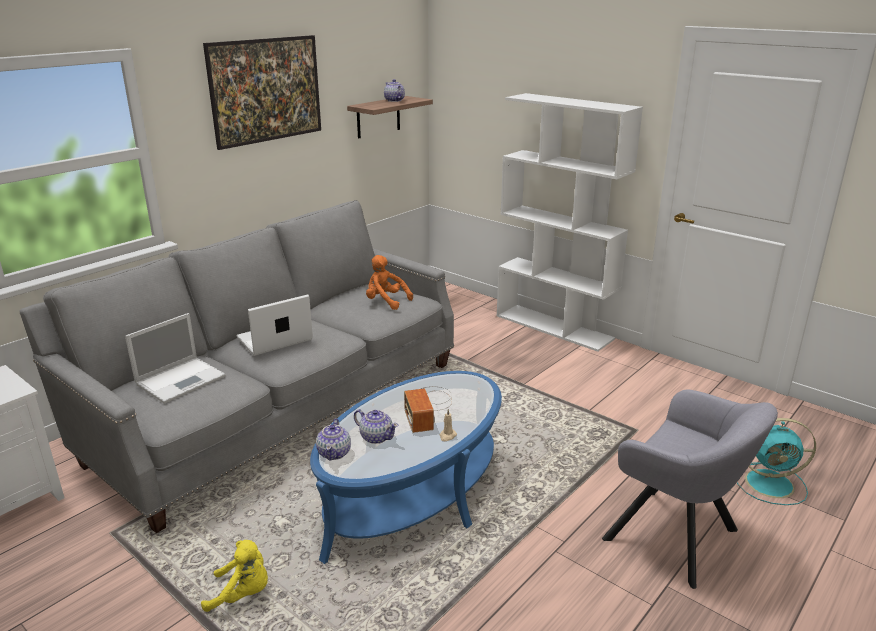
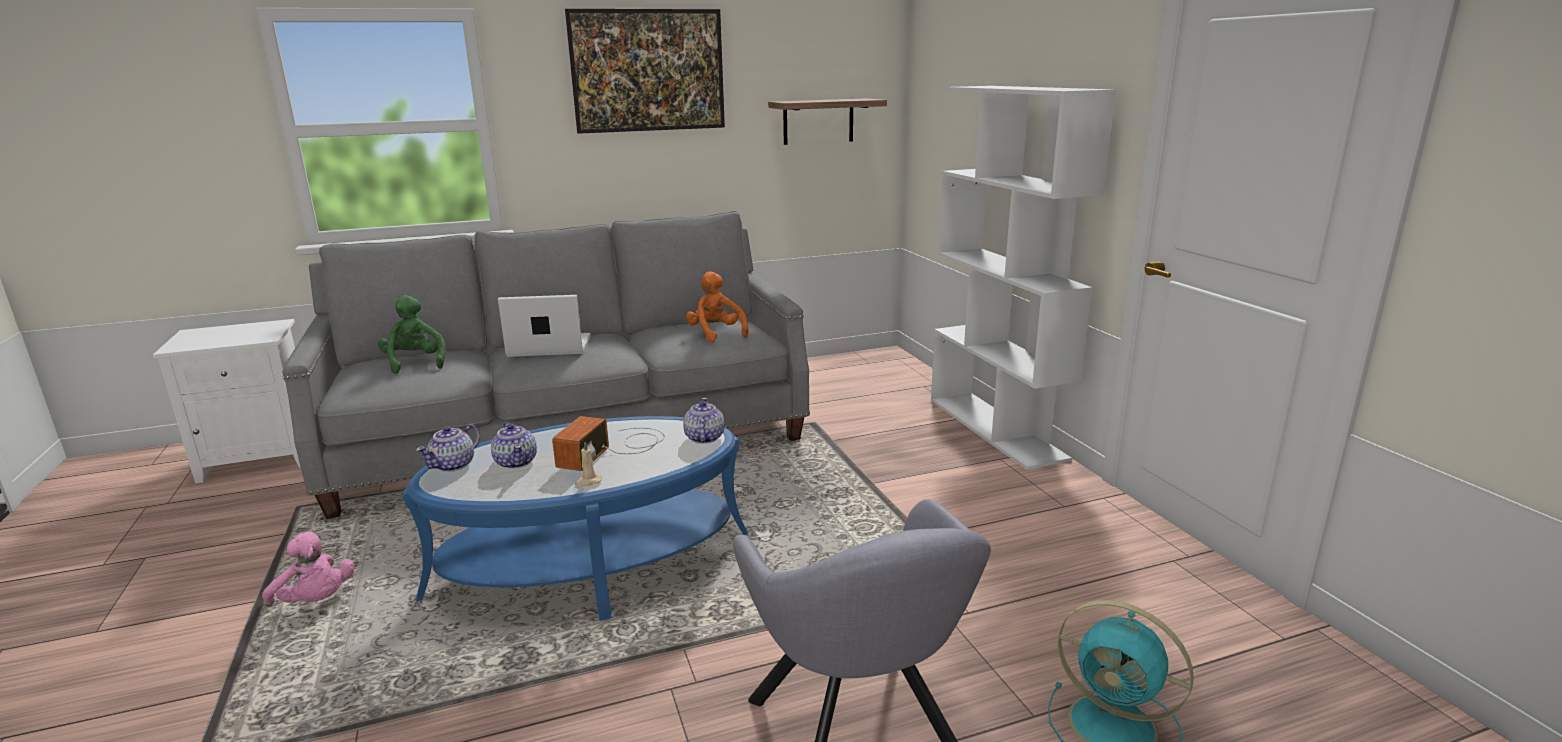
camera: 30 degrees right, 5 degrees down
laptop [125,313,226,404] -> green plush toy [378,295,446,374]
yellow plush toy [201,540,268,612] -> pink plush toy [262,532,354,605]
teapot [384,79,405,102] -> teapot moved to [683,398,725,444]

